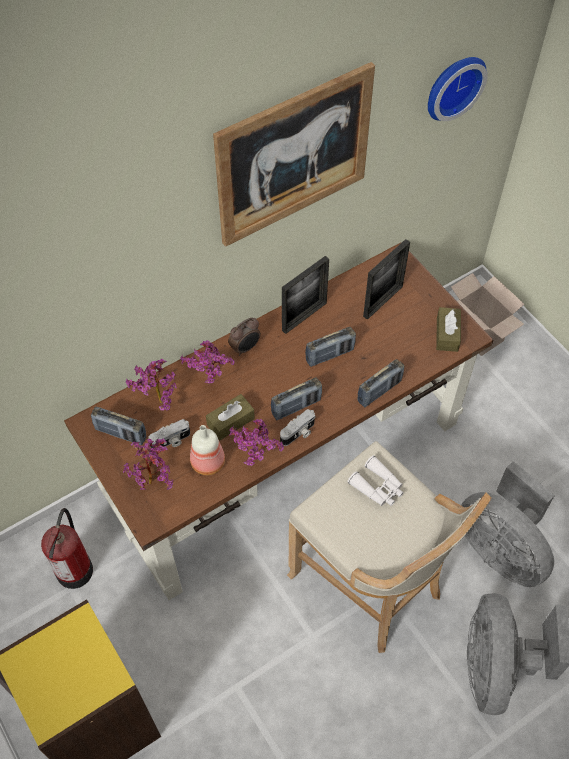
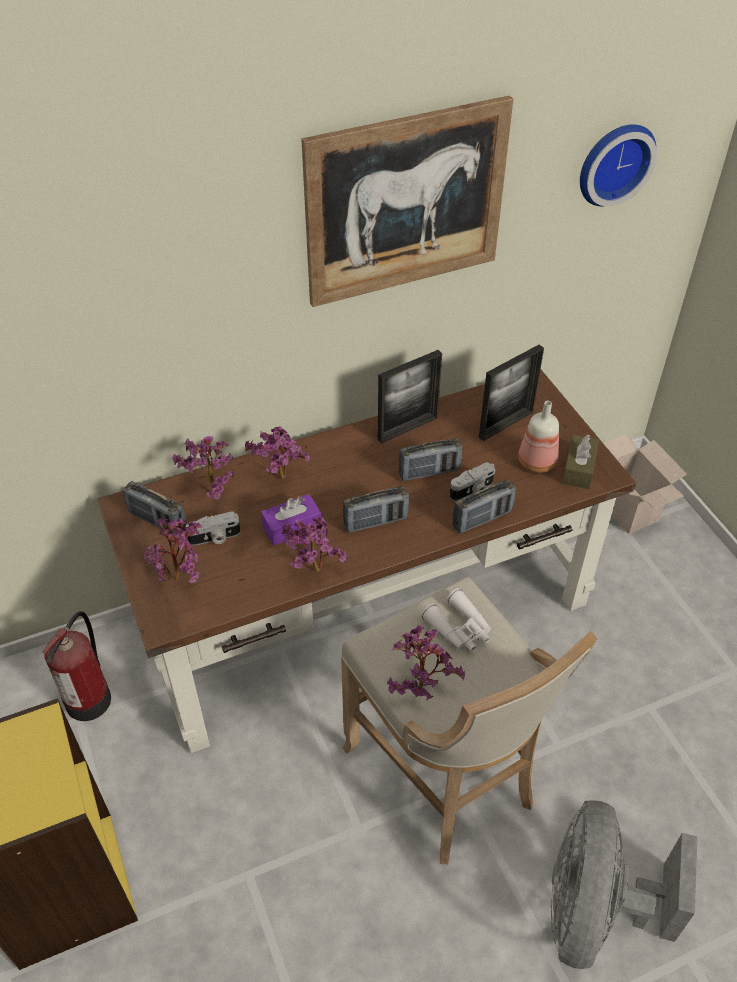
camera: 10 degrees right, 10 degrees down
bottle [190,425,225,475] -> bottle moved to [518,401,559,473]
brown tissue box [206,394,255,441] -> purple tissue box [261,494,321,545]
alarm clock [228,318,261,356] -> none
camera [280,409,316,446] -> camera moved to [450,462,496,501]
grey fan [461,461,555,587] -> none
none -> potted plant [387,625,465,701]

